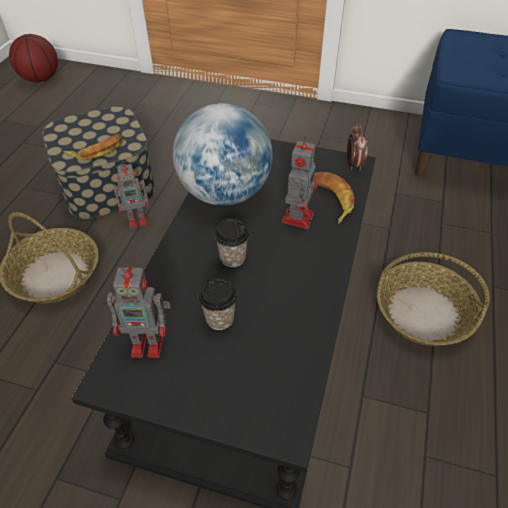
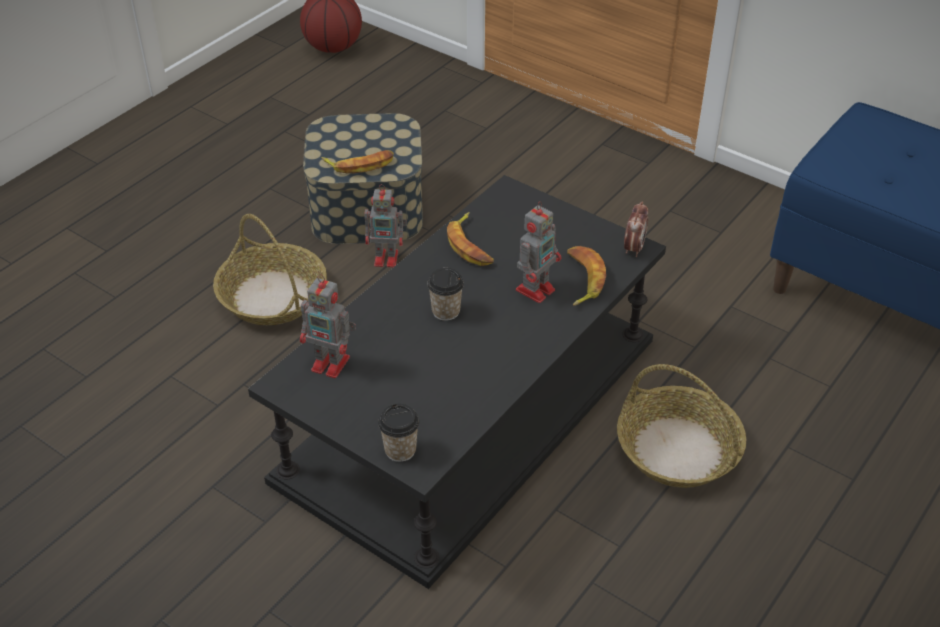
camera: 20 degrees right, 5 degrees down
globe [173,103,273,206] -> banana [447,212,494,266]
cup [198,278,237,330] -> cup moved to [378,404,419,462]

